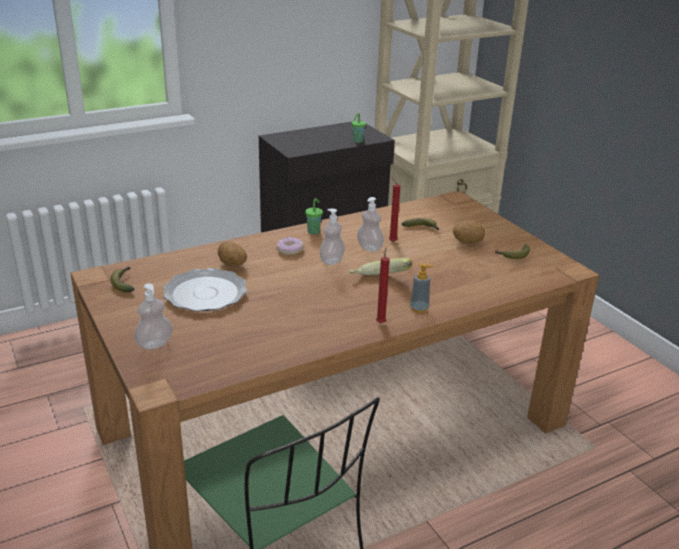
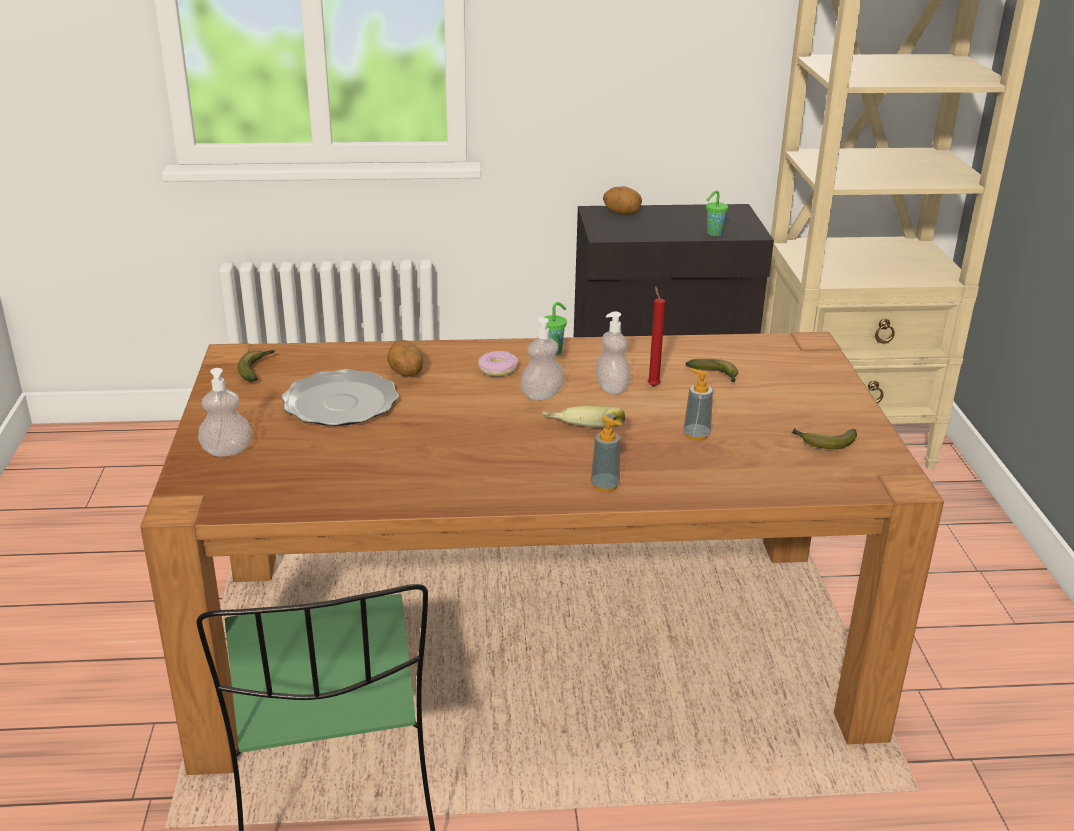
camera: 25 degrees right, 0 degrees up
red candle [376,247,390,323] -> none
potato [453,221,485,244] -> potato moved to [603,186,642,215]
none -> soap dispenser [683,368,713,441]

